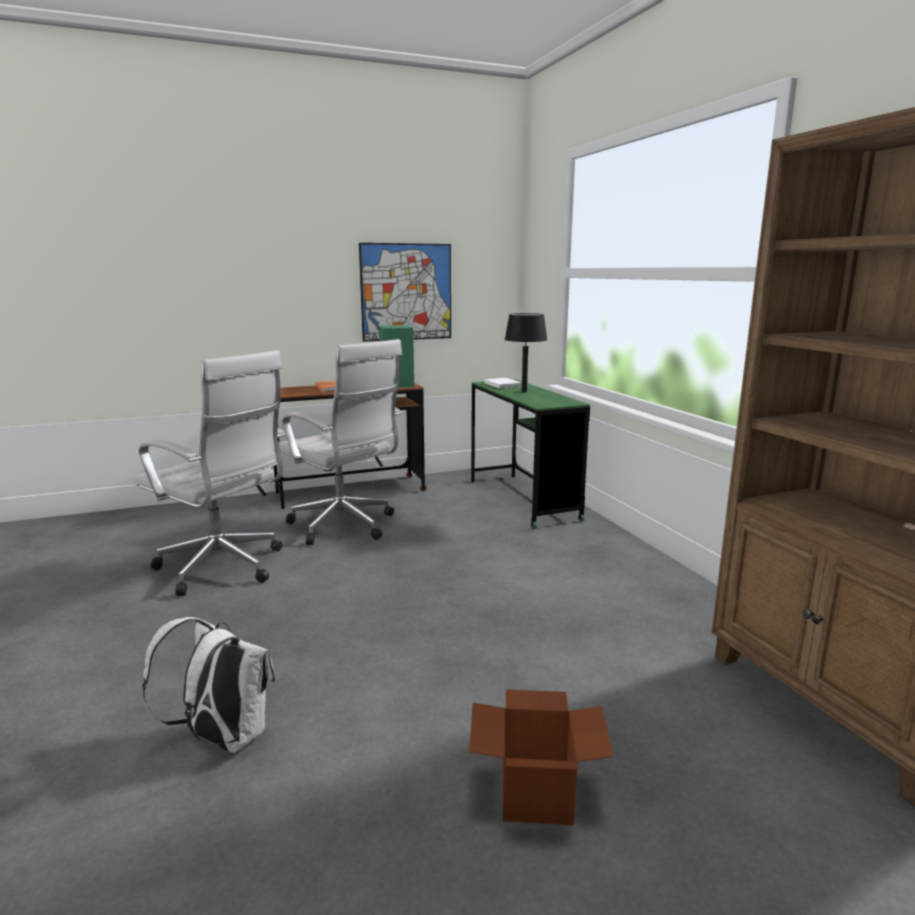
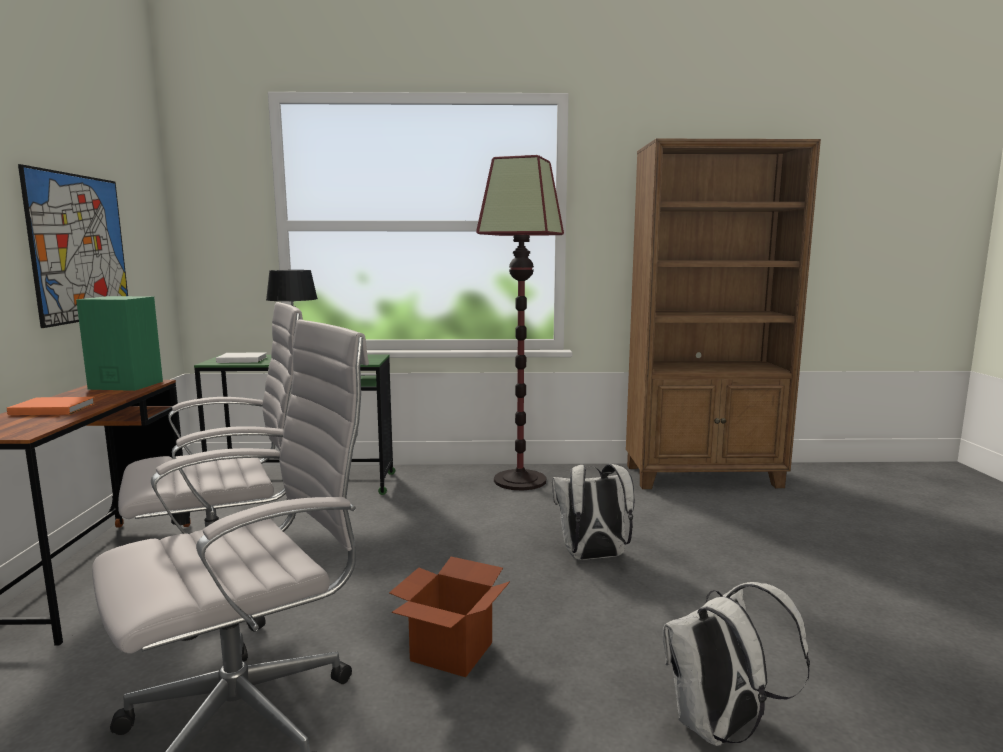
camera: 70 degrees left, 5 degrees down
cardboard box [469,689,613,825] -> cardboard box moved to [389,557,510,677]
none -> floor lamp [476,155,564,491]
none -> white backpack [552,464,634,560]

